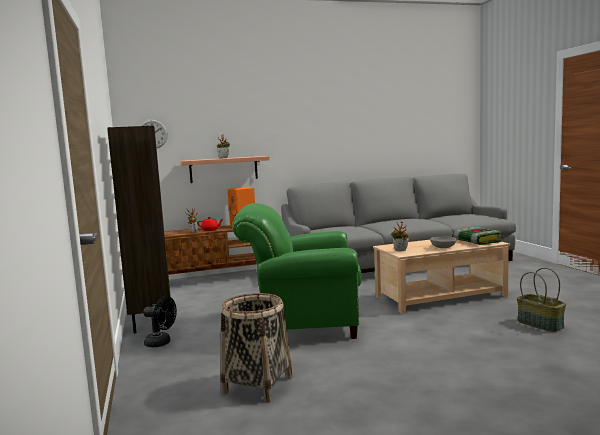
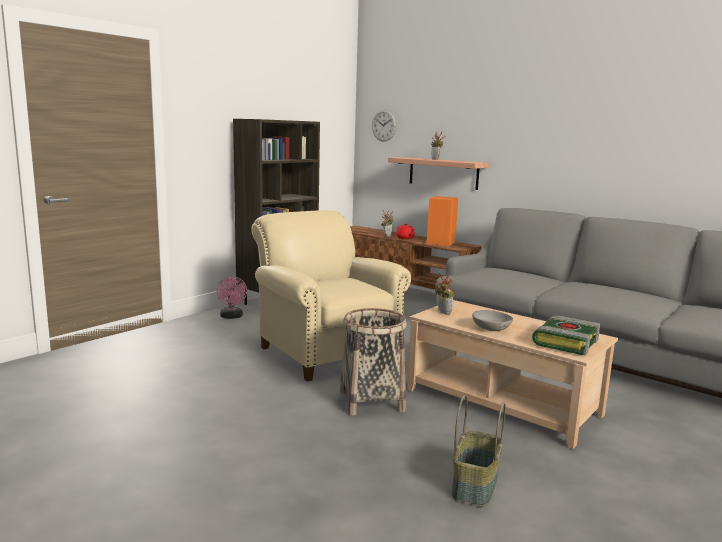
camera: 55 degrees right, 5 degrees up
black fan [143,296,177,347] -> pink fan [217,276,247,319]
basket [220,293,293,402] -> basket moved to [340,308,407,415]
green armchair [232,203,362,339] -> beige armchair [251,210,411,382]

